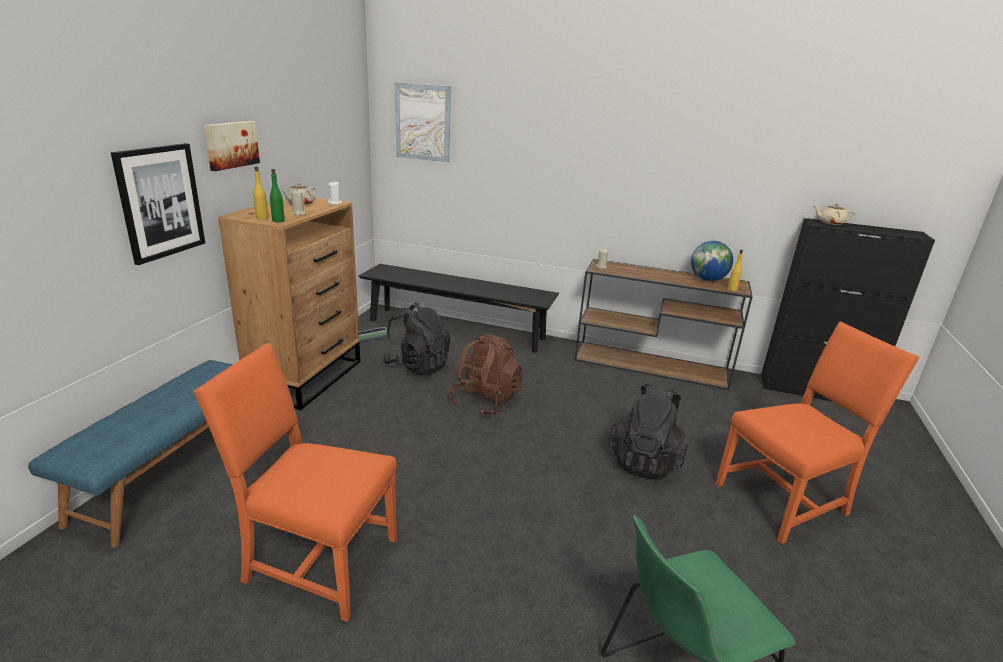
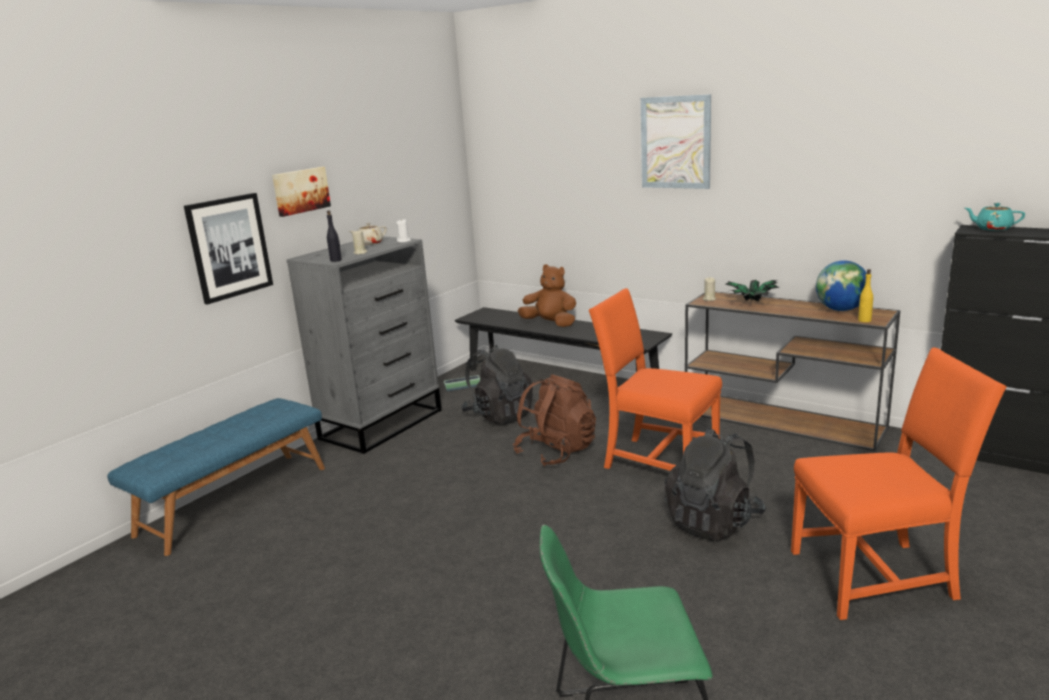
camera: 20 degrees right, 5 degrees down
orange chair [193,343,397,622] -> orange chair moved to [589,288,722,471]
brown dresser [218,197,360,410] -> grey dresser [287,236,442,454]
yellow bottle [253,167,269,220] -> none
green bottle [270,169,285,222] -> black bottle [327,211,342,262]
picture [395,82,451,162] -> picture moved to [641,94,711,189]
beige teapot [814,203,855,225] -> turquoise teapot [965,203,1025,231]
none -> brown plush toy [518,264,576,327]
none -> potted plant [725,280,780,302]

